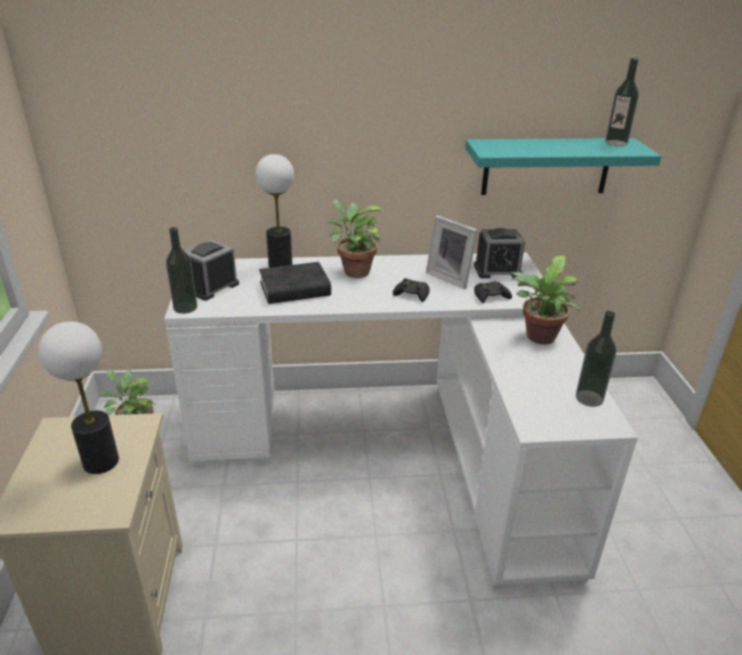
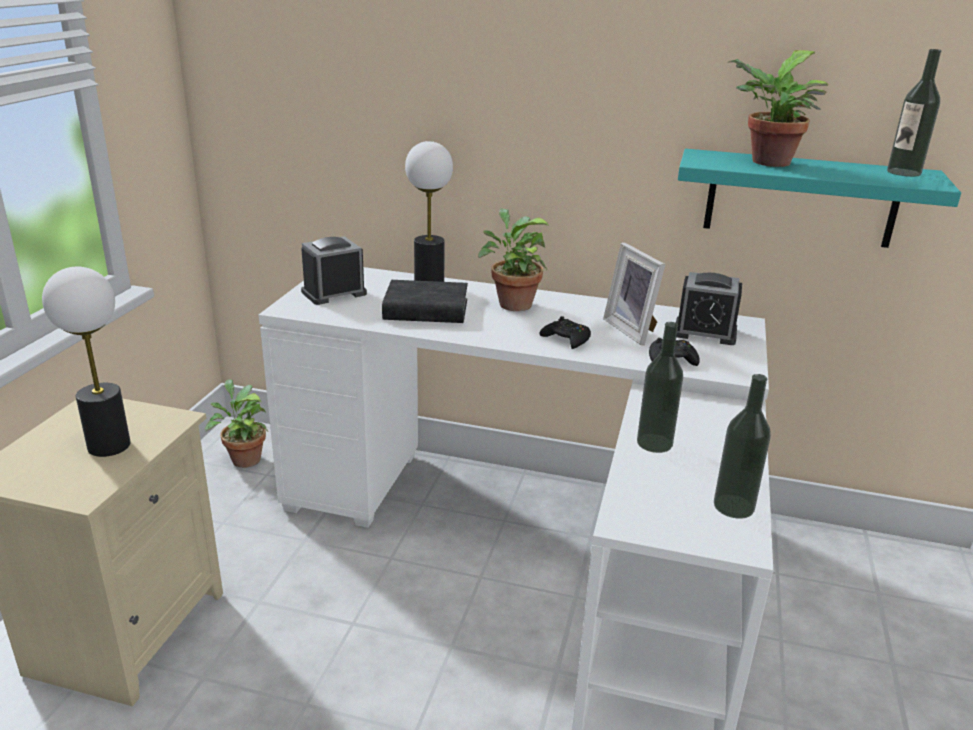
camera: 20 degrees right, 5 degrees down
bottle [166,227,197,314] -> bottle moved to [637,322,683,453]
potted plant [511,255,581,344] -> potted plant moved to [727,50,828,167]

